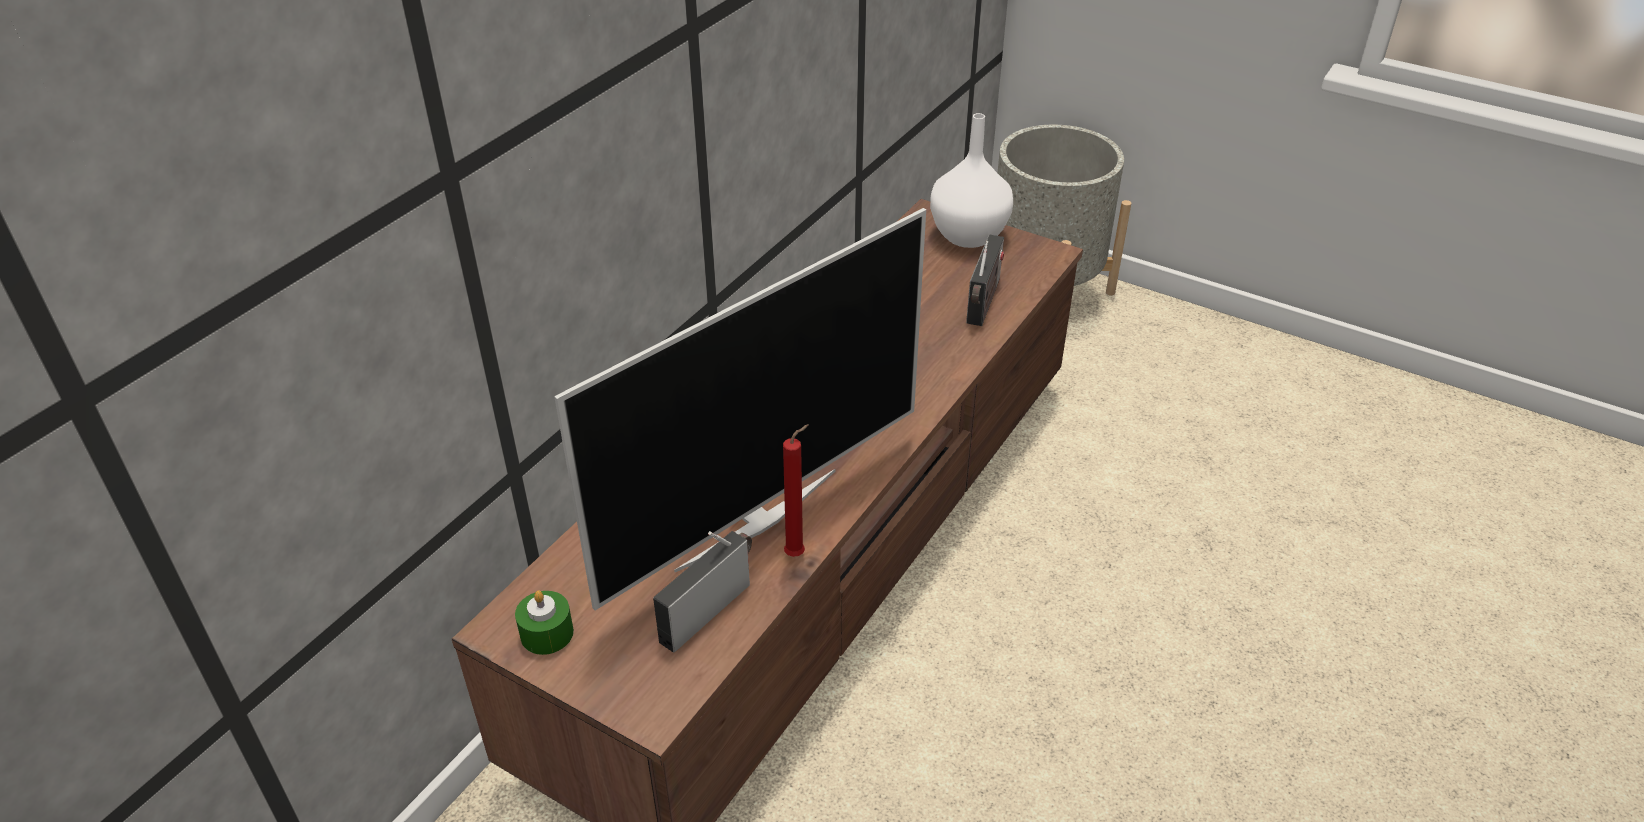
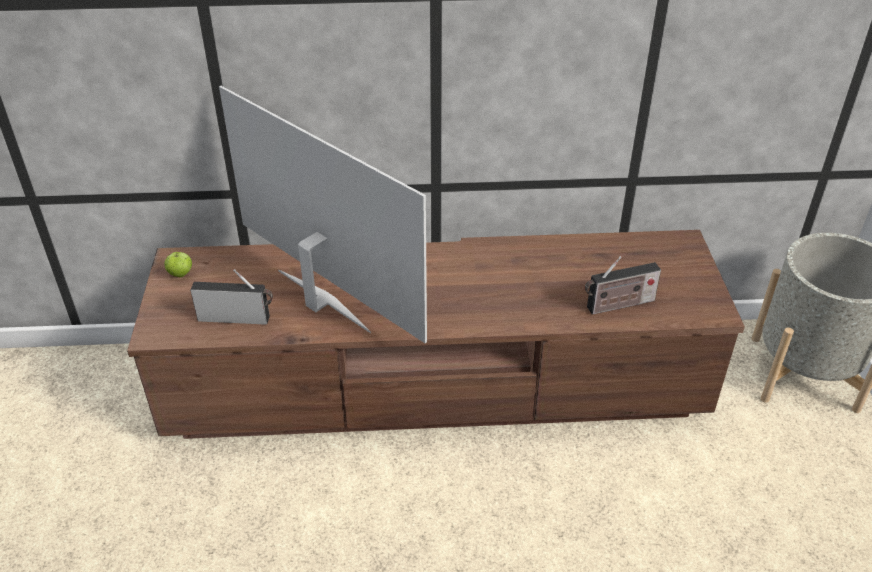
camera: 55 degrees right, 0 degrees up
green candle [515,590,574,655] -> apple [164,252,192,277]
television [554,208,926,610] -> television turned 150 degrees counterclockwise [219,86,427,343]
red candle [783,424,809,557] -> none
white vase [930,113,1013,248] -> none

